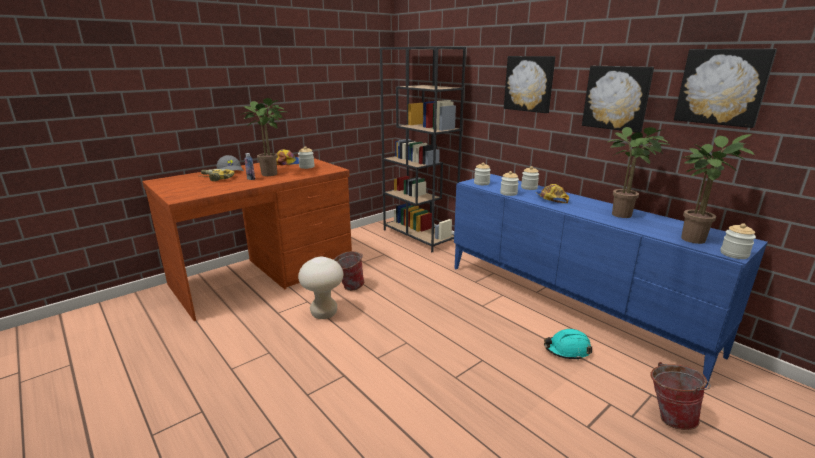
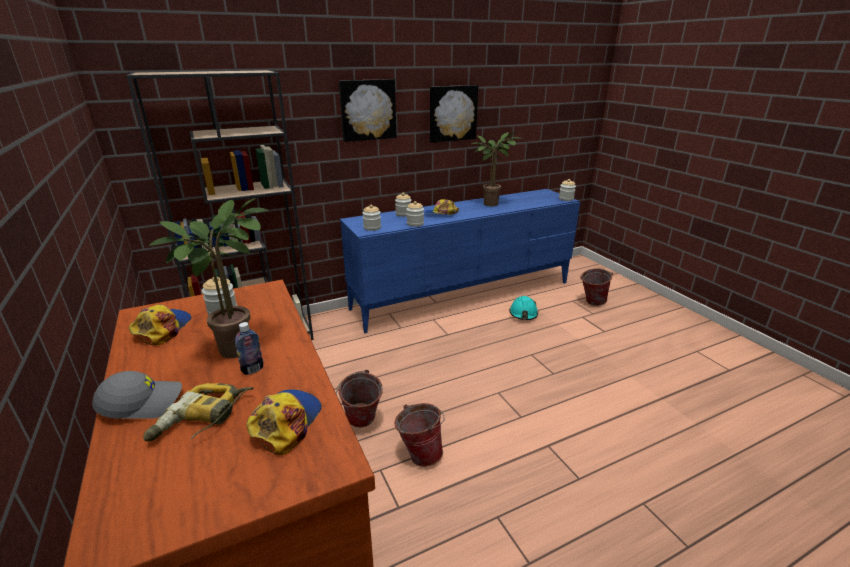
camera: 75 degrees left, 5 degrees up
beige stool [298,257,343,319] -> bucket [394,403,445,467]
picture [674,49,777,128] -> none
potted plant [681,134,755,244] -> none
none -> cap [246,390,322,455]

